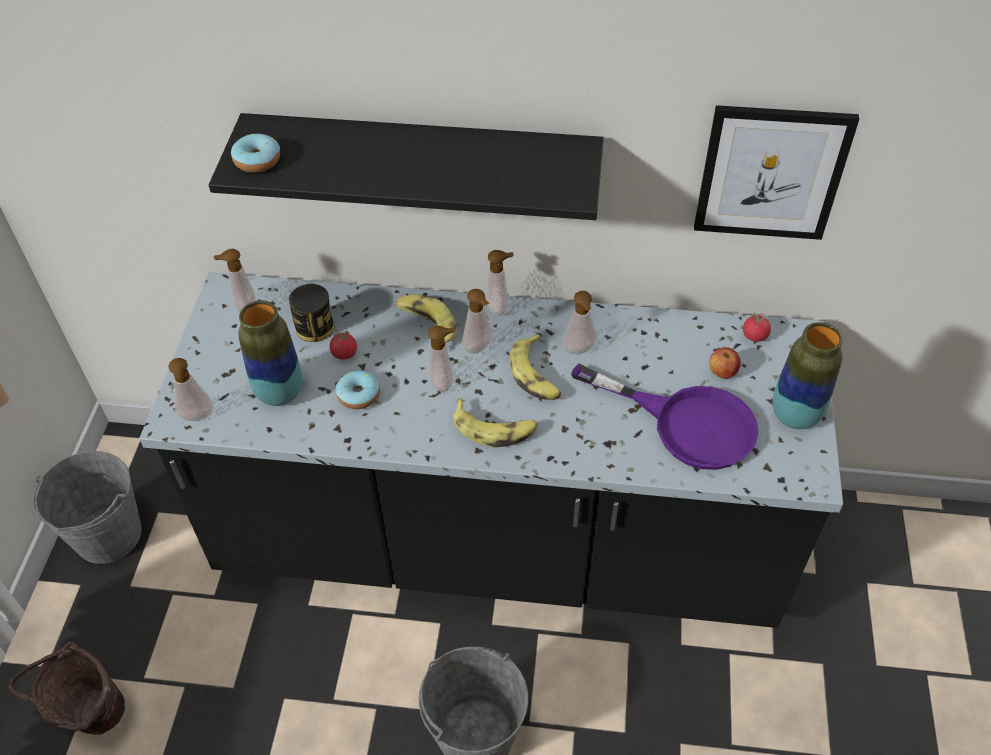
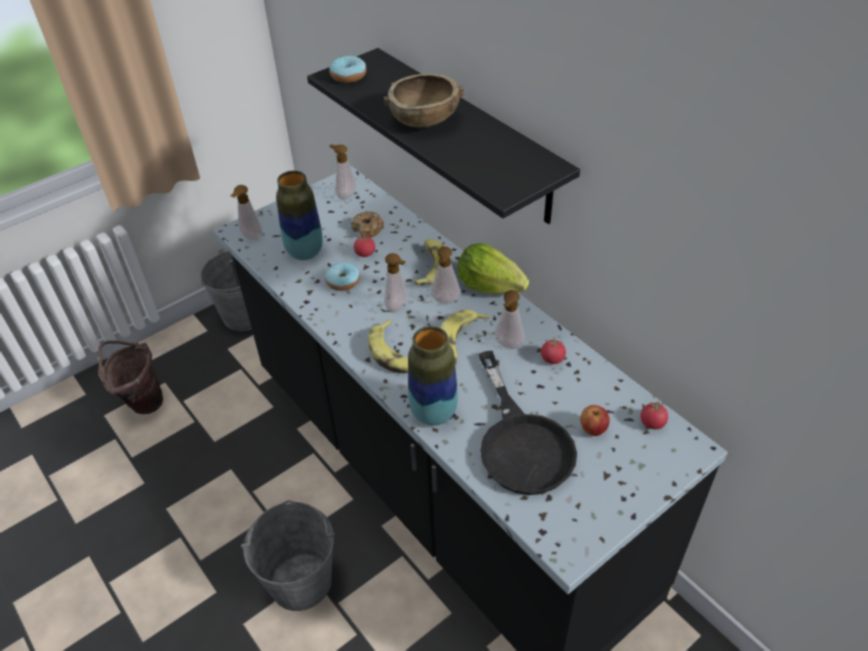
camera: 45 degrees right, 5 degrees down
can [289,284,335,342] -> donut [351,211,384,238]
soap dispenser [486,250,514,316] -> lettuce [458,243,529,294]
purple frying pan [571,363,758,470] -> black frying pan [479,351,577,495]
picture [694,105,859,240] -> none
vase [772,322,843,429] -> vase moved to [408,326,458,426]
none -> brown bowl [384,74,464,128]
none -> tomato [541,337,566,364]

